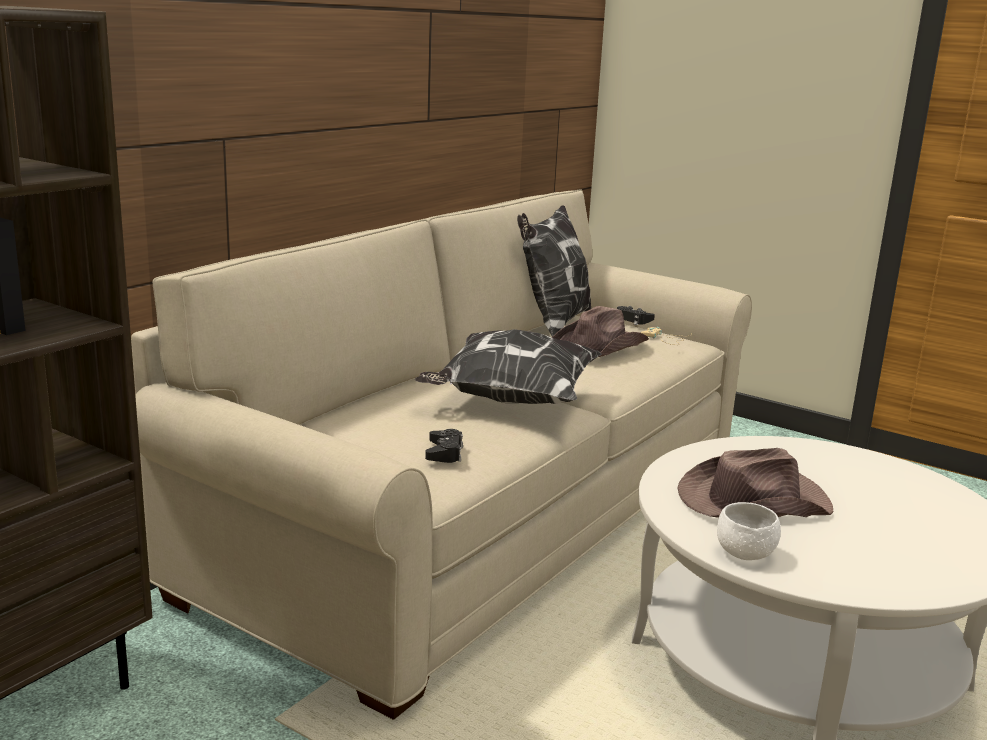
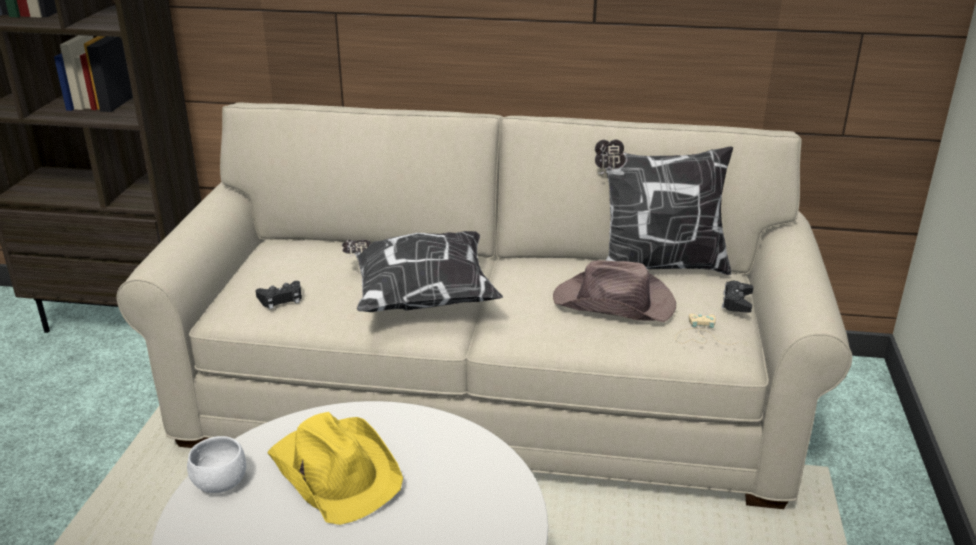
camera: 65 degrees right, 10 degrees up
brown hat [677,448,834,518] -> yellow hat [267,412,403,525]

